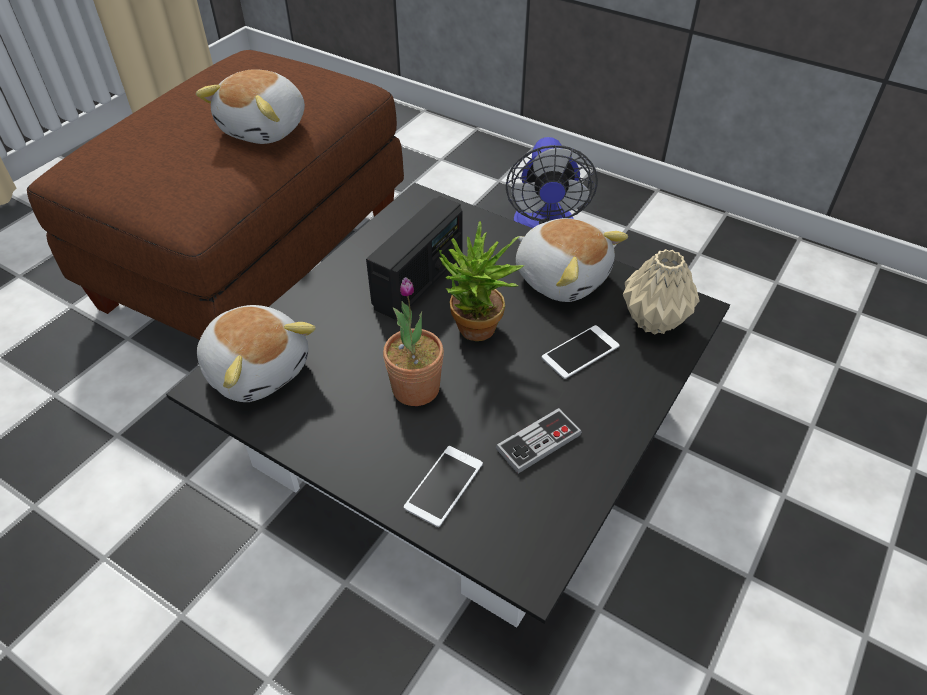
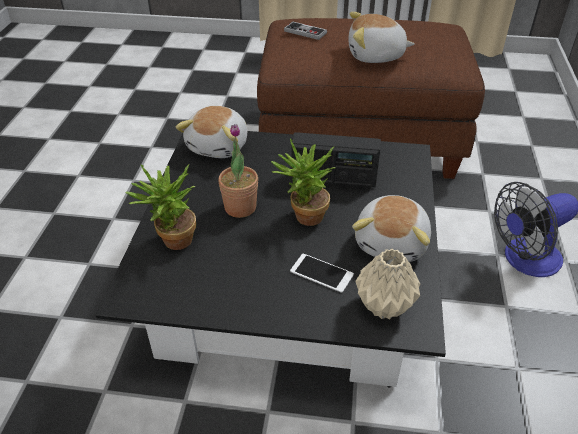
camera: 65 degrees right, 5 degrees down
phone [404,446,483,527] -> potted plant [126,165,196,250]
game controller [496,408,582,474] -> game controller moved to [284,22,327,40]

